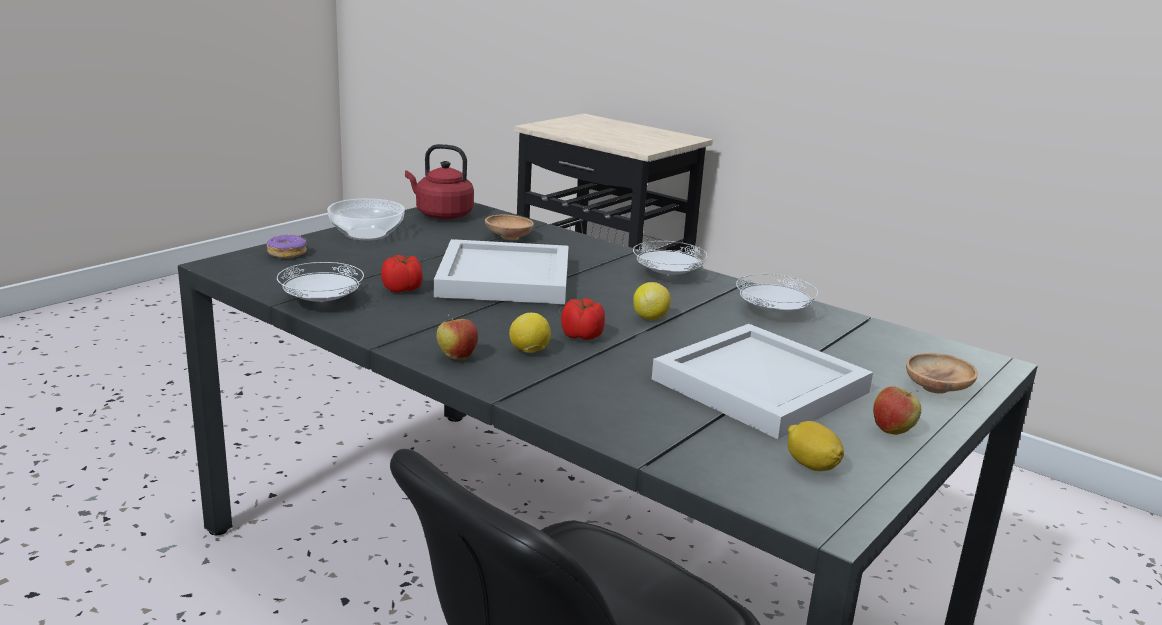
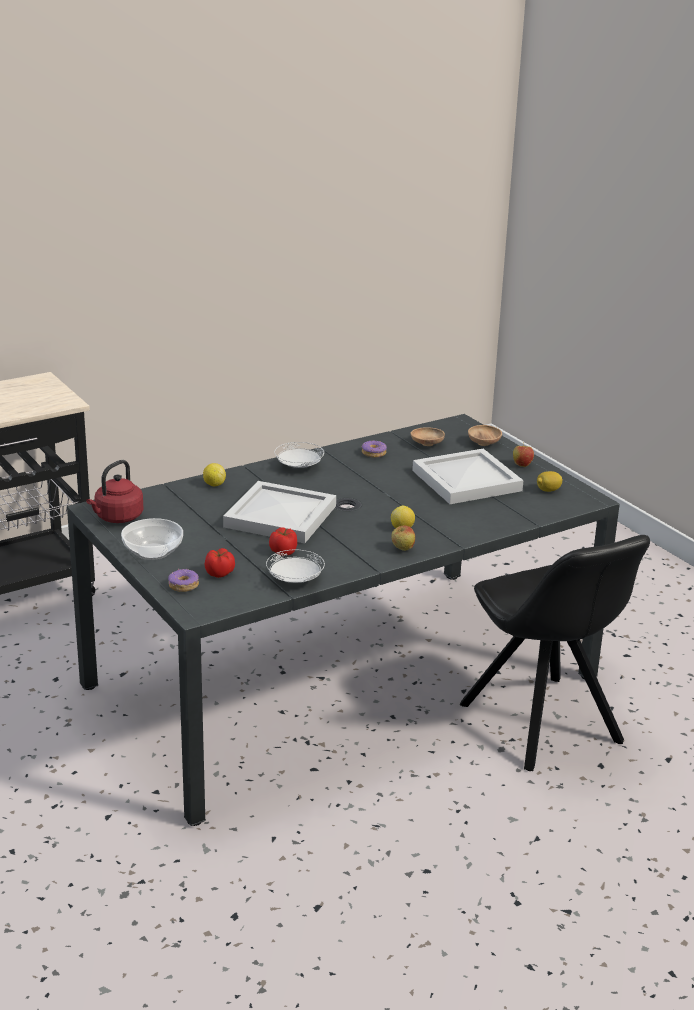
camera: 70 degrees left, 5 degrees up
brown bowl [485,214,534,240] -> brown bowl moved to [411,427,445,446]
tomato [561,298,605,340] -> tomato moved to [205,548,235,578]
lemon [633,282,671,320] -> lemon moved to [203,463,226,486]
white plate [736,274,818,313] -> donut [362,440,387,458]

